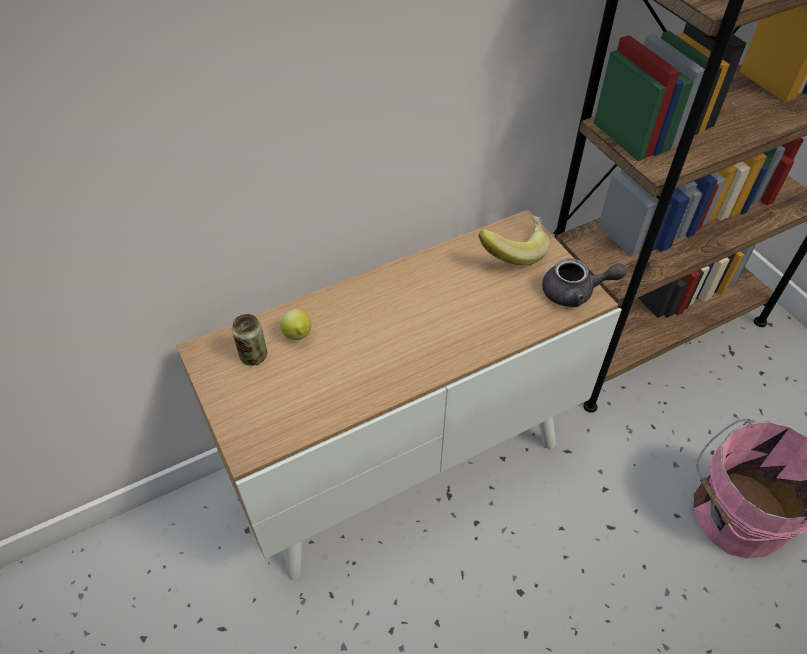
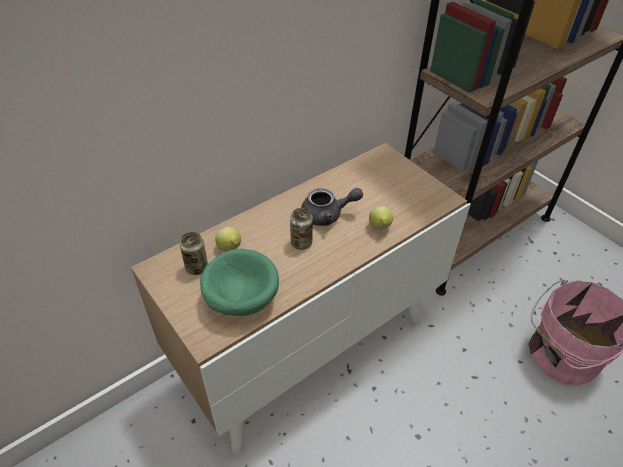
camera: 10 degrees left, 5 degrees down
banana [479,216,550,265] -> none
grey teapot [542,258,627,307] -> grey teapot moved to [301,188,363,226]
none -> green bowl [200,249,279,316]
none -> can [290,208,313,250]
none -> lemon [369,206,393,230]

